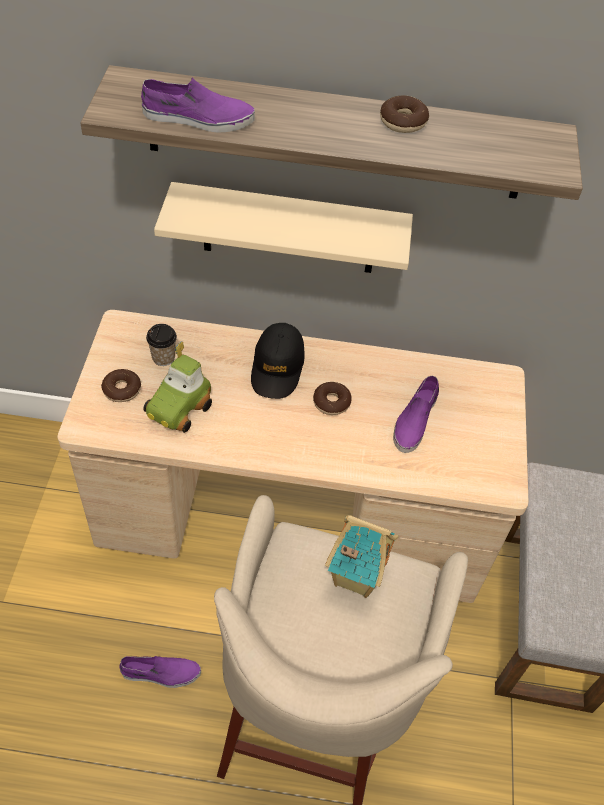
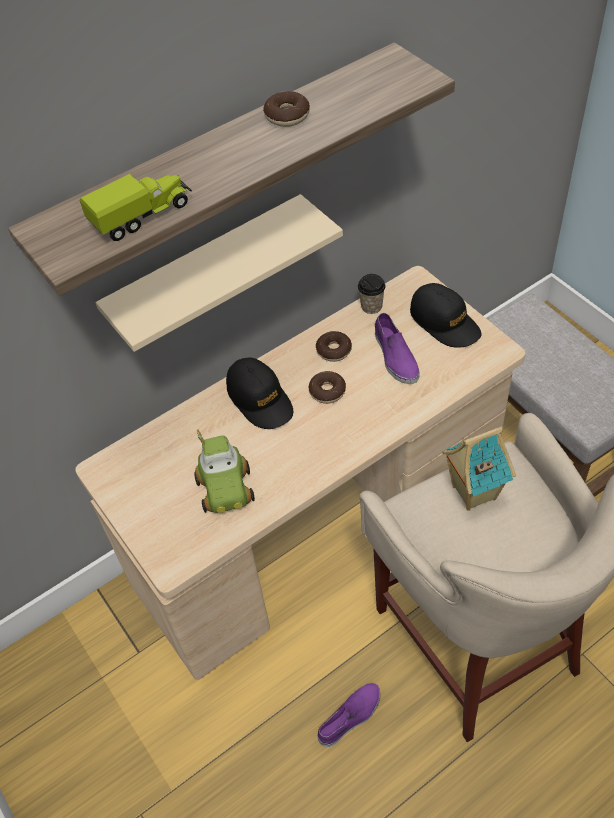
camera: 35 degrees left, 0 degrees up
donut [101,369,141,402] -> donut moved to [316,331,352,362]
purple shoe [141,77,255,133] -> toy truck [80,174,192,241]
cup [146,324,177,366] -> cup moved to [358,274,386,314]
none -> black cap [410,283,482,348]

